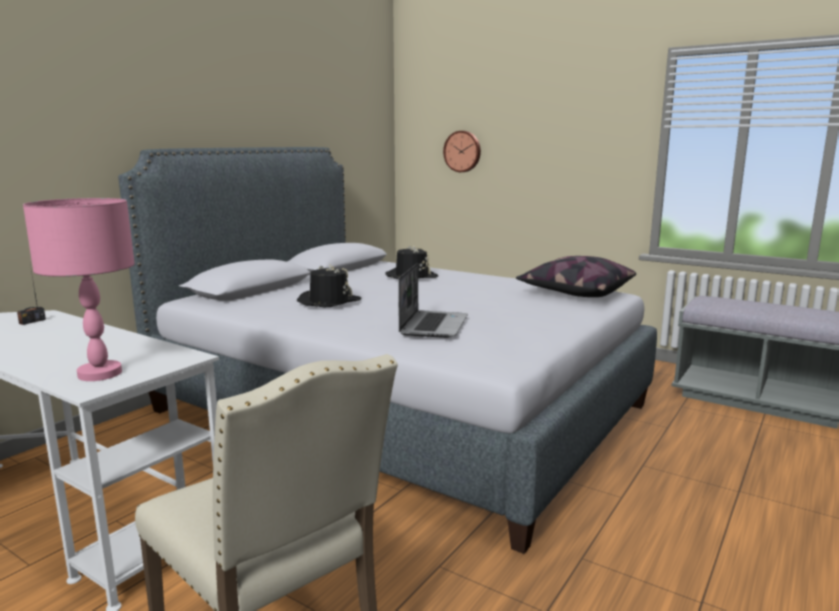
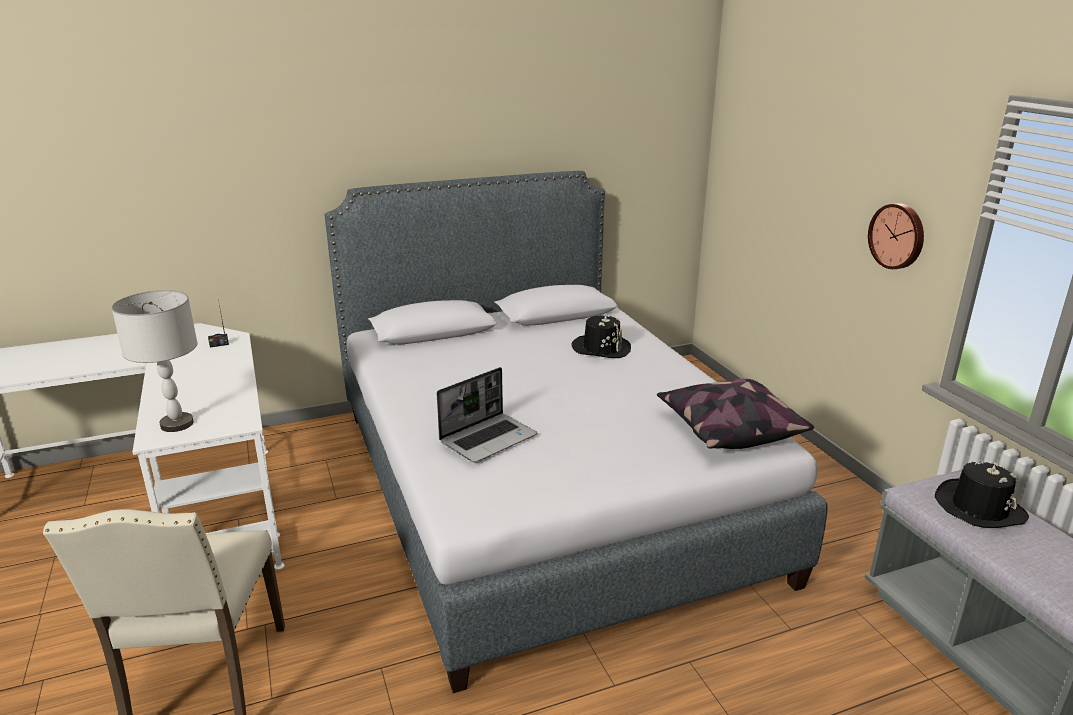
camera: 35 degrees right, 10 degrees up
pink table lamp [23,198,135,381] -> grey table lamp [111,290,198,432]
black hat [297,265,361,307] -> black hat moved to [935,460,1029,528]
wall clock [443,131,481,172] -> wall clock moved to [868,203,924,269]

